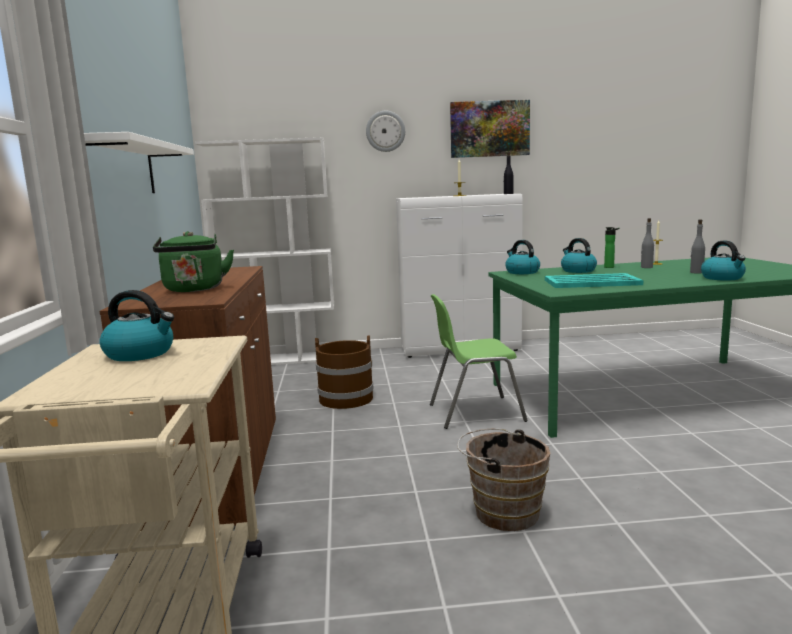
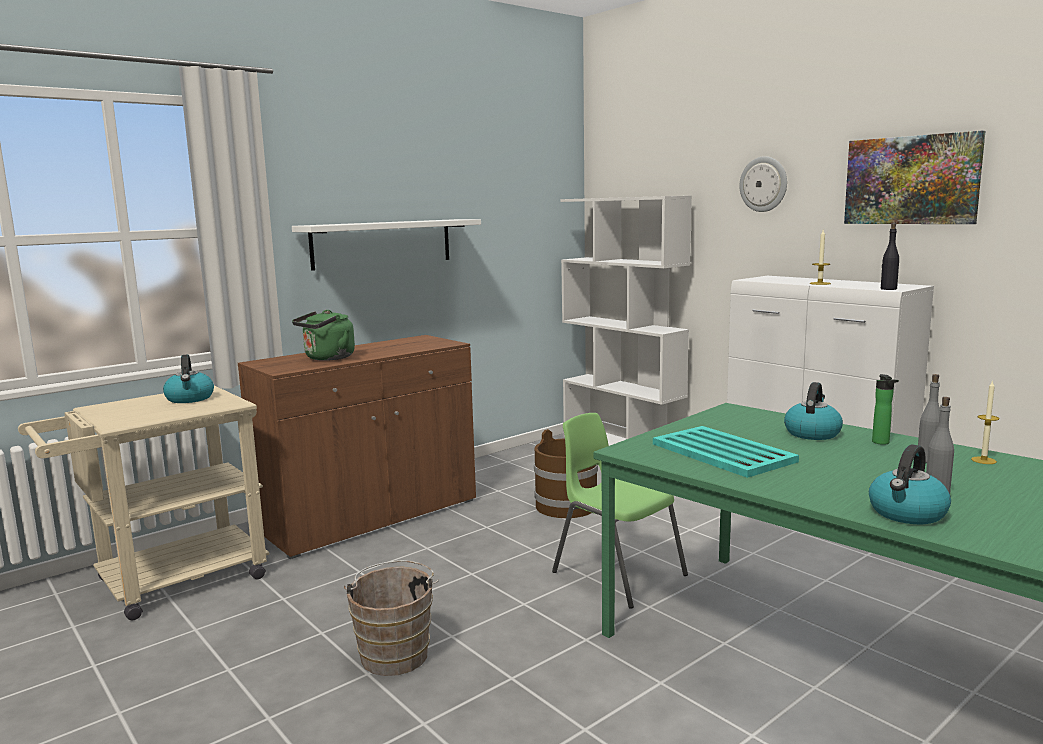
camera: 55 degrees right, 0 degrees up
kettle [505,240,540,274] -> none

